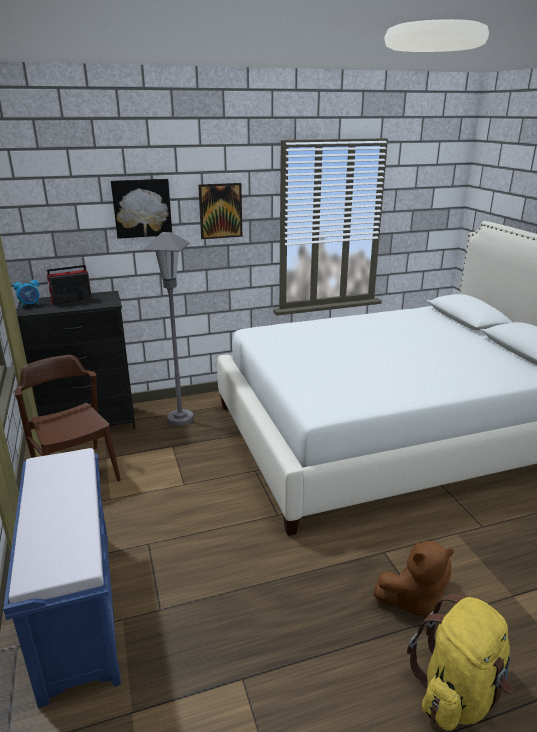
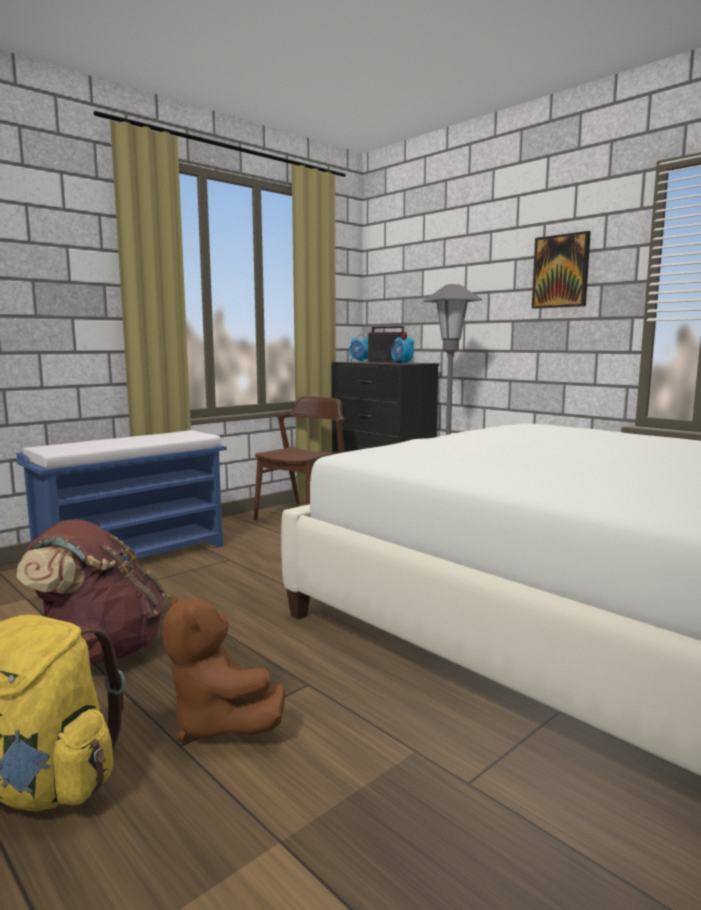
camera: 65 degrees right, 15 degrees down
picture [111,179,172,239] -> none
none -> brown backpack [16,519,165,664]
none -> alarm clock [391,333,414,364]

